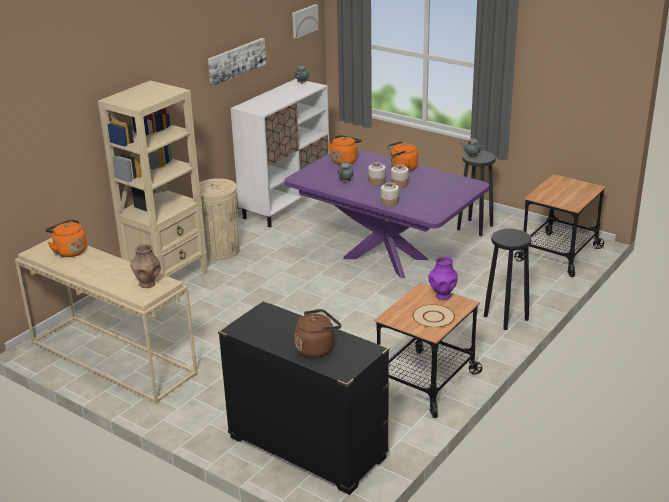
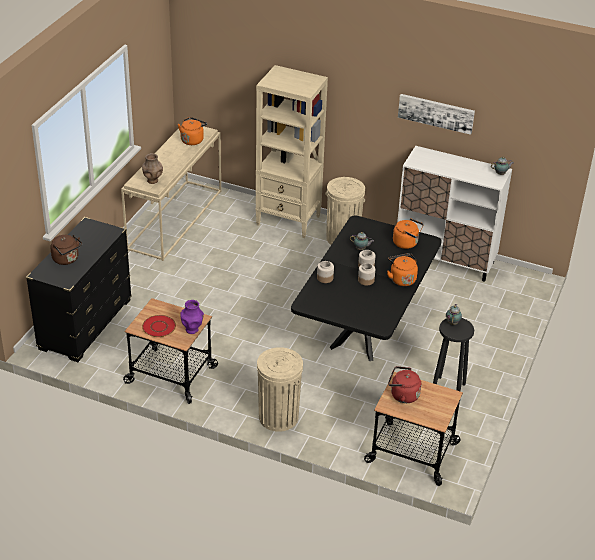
camera: 75 degrees right, 10 degrees up
purple dining table [284,149,490,278] -> black dining table [291,216,442,361]
picture [292,4,319,39] -> none
beige plate [412,304,455,328] -> red plate [142,315,176,337]
black stool [484,229,531,330] -> beige trash can [257,347,303,432]
none -> red kettle [388,366,421,403]

